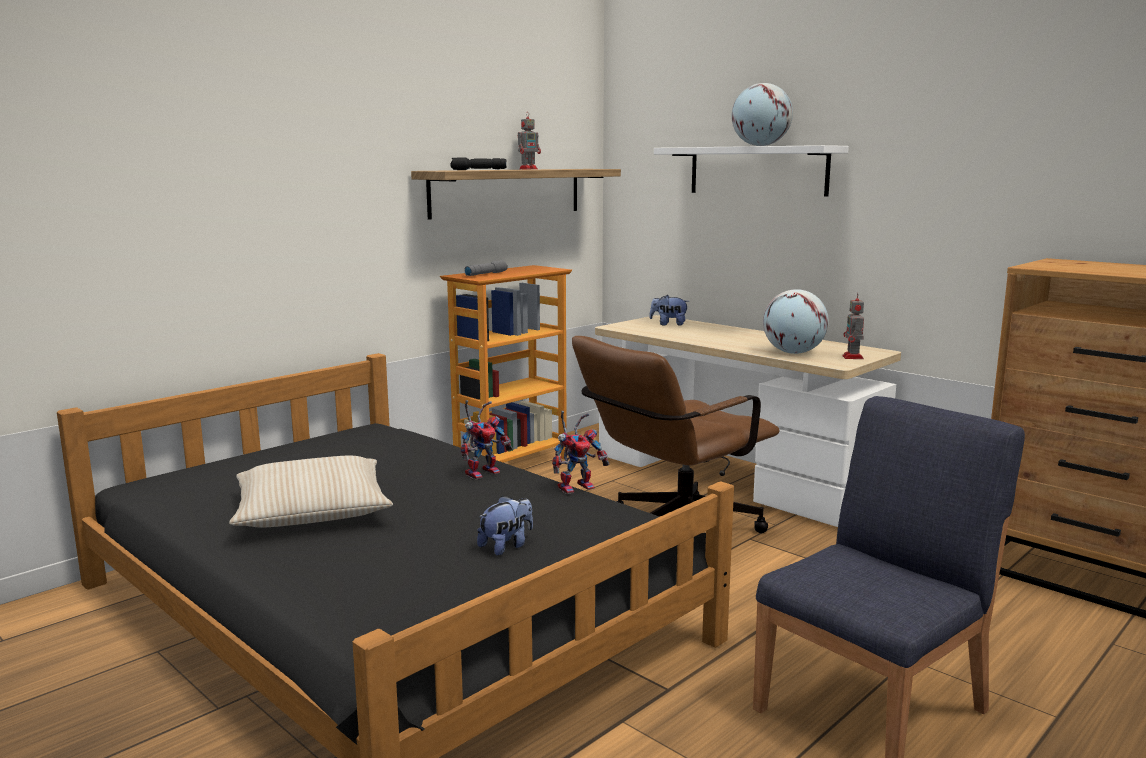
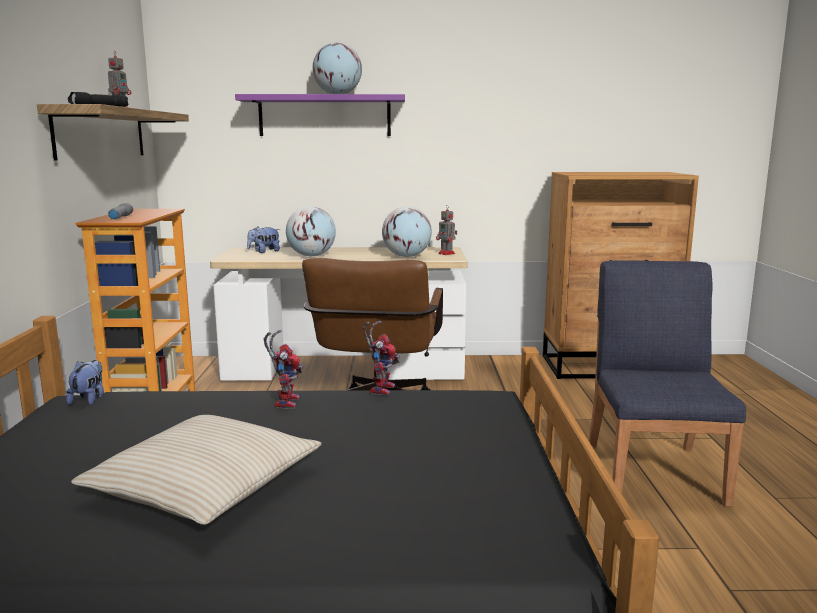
camera: 45 degrees left, 0 degrees up
plush toy [477,496,533,556] -> plush toy moved to [66,360,104,405]
white shelf [654,145,849,197] -> purple shelf [235,94,405,136]
none -> globe [286,206,336,256]

